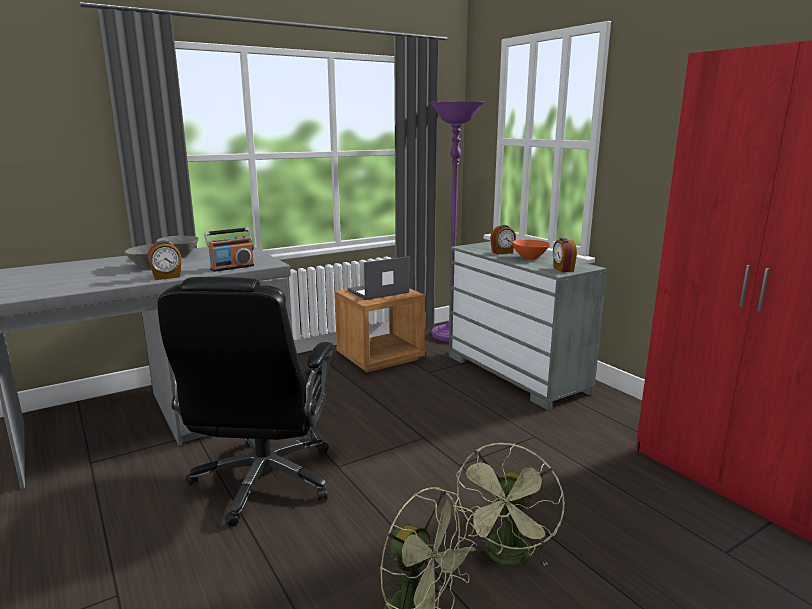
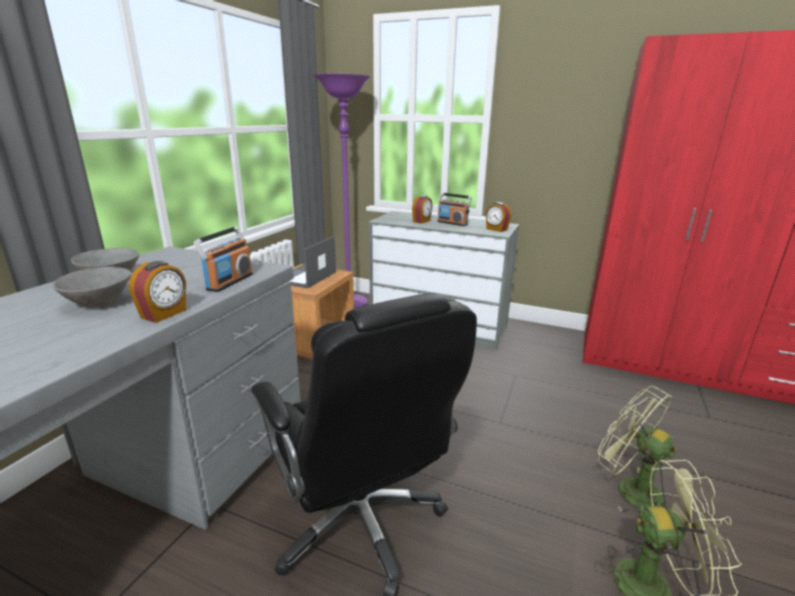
camera: 35 degrees left, 5 degrees up
green fan [453,443,565,566] -> green fan turned 150 degrees clockwise [598,386,677,518]
orange bowl [512,239,550,259] -> radio [437,193,472,226]

